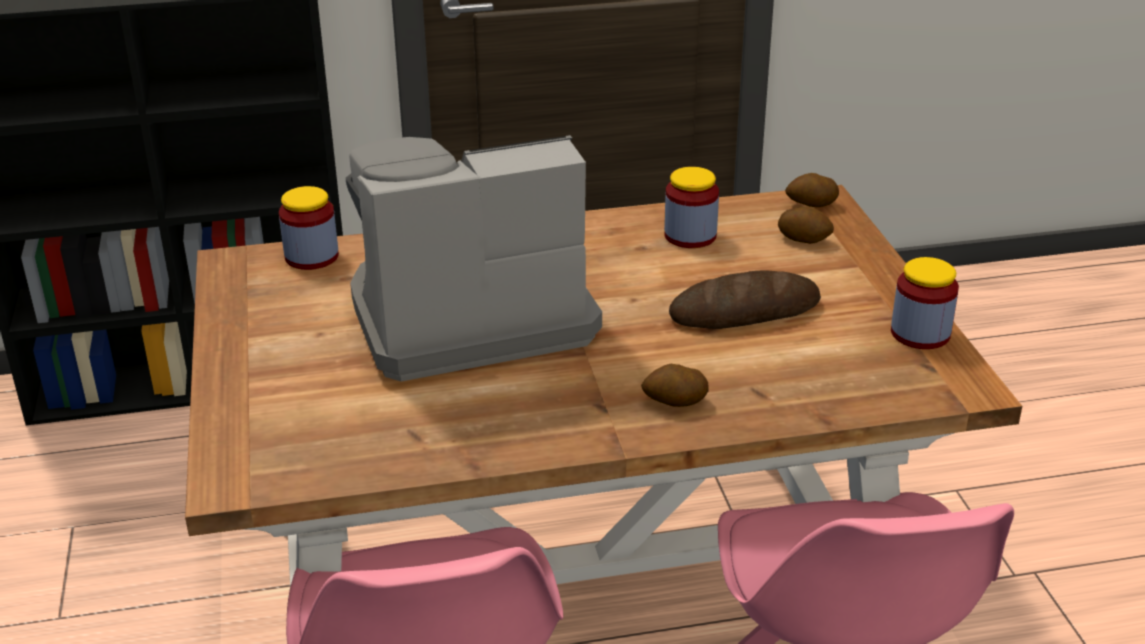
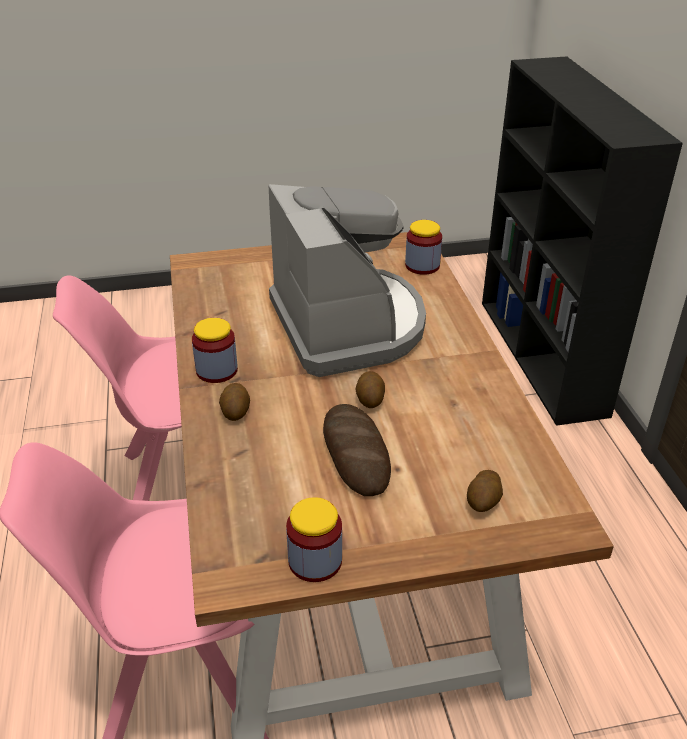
camera: 90 degrees right, 5 degrees up
jar [664,167,719,248] -> jar moved to [192,318,238,383]
potato [785,173,839,207] -> potato moved to [356,371,385,408]

